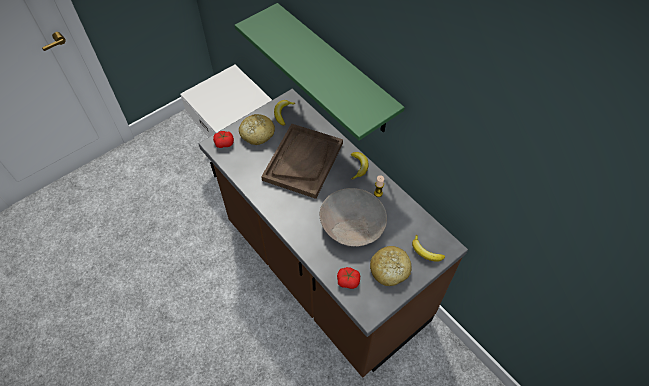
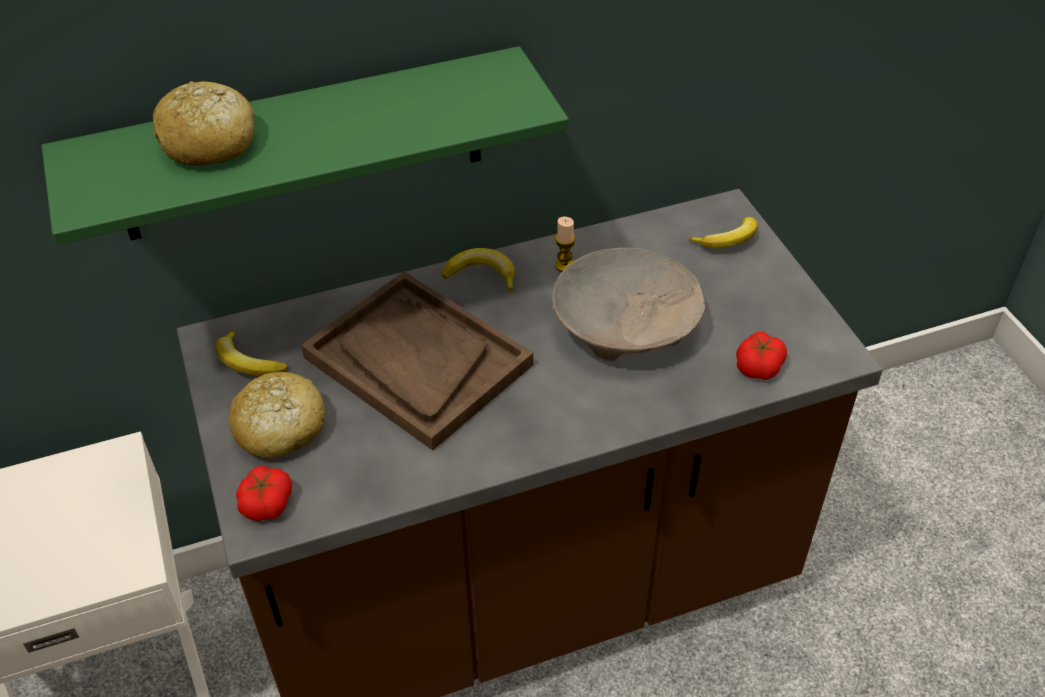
camera: 70 degrees left, 10 degrees down
bread [370,246,412,286] -> bread moved to [153,81,254,166]

